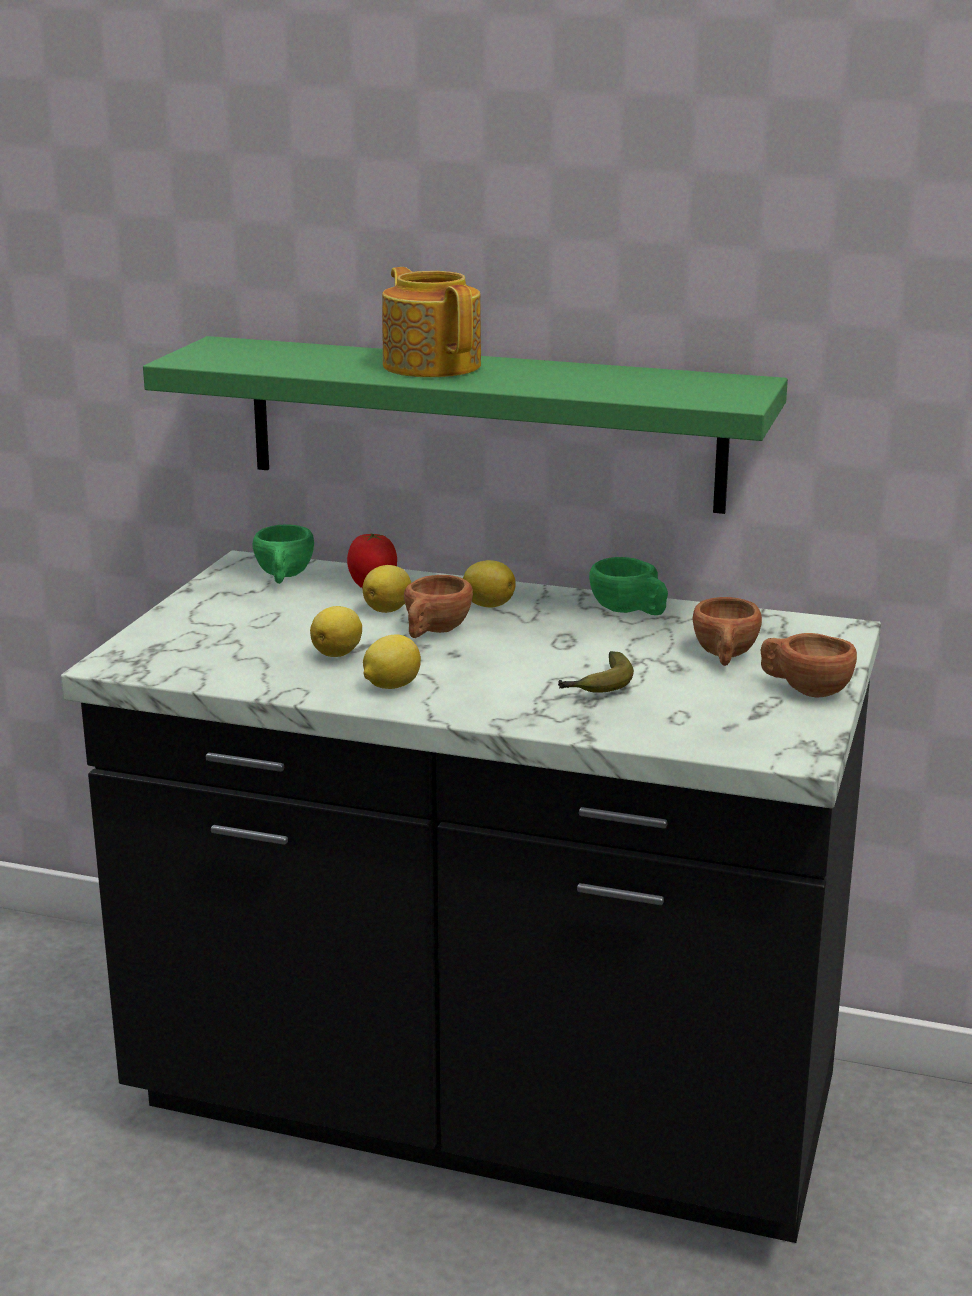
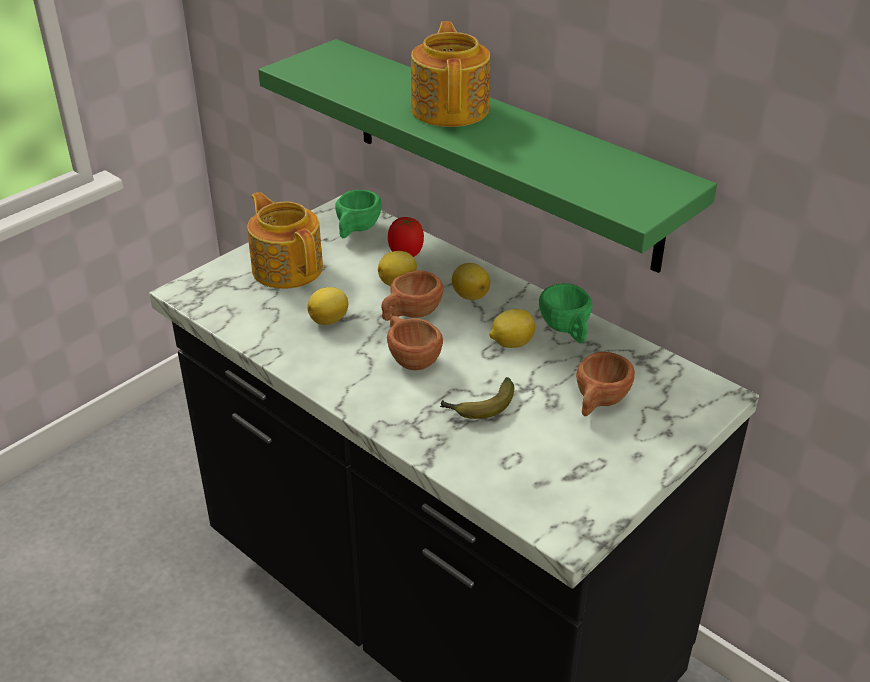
camera: 25 degrees right, 15 degrees up
lemon [363,635,421,689] -> lemon moved to [489,309,535,348]
brown cup [761,633,857,697] -> brown cup moved to [387,316,443,370]
none -> teapot [247,192,323,289]

